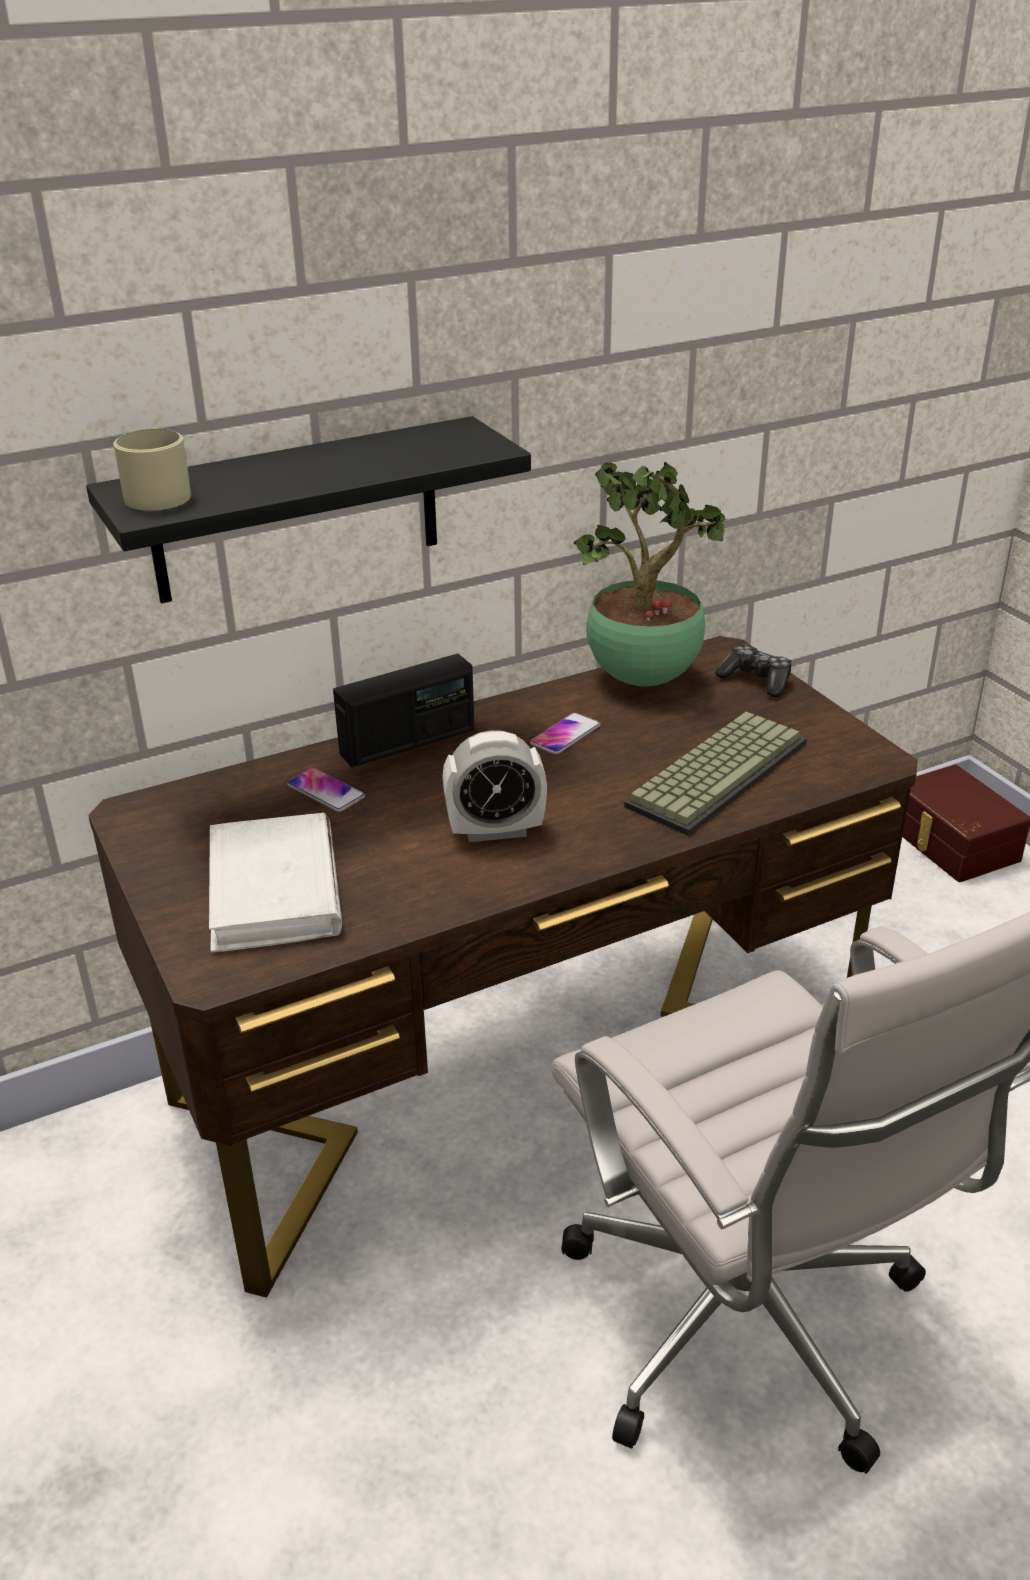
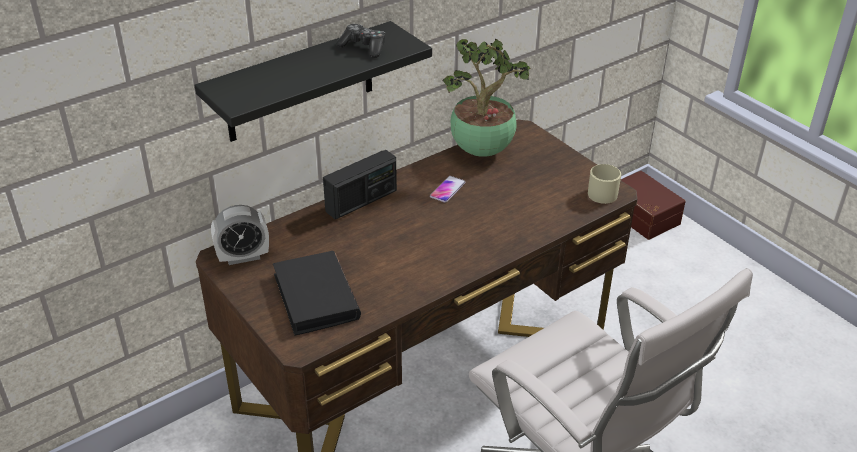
camera: 10 degrees left, 5 degrees up
beige mug [113,429,191,511] -> beige mug moved to [588,164,621,204]
white book [209,813,342,953] -> black book [273,251,361,336]
phone [287,768,365,812] -> none
alarm clock [442,730,547,842] -> alarm clock moved to [211,205,269,265]
keyboard [624,711,807,836] -> none
game controller [715,644,791,697] -> game controller moved to [336,24,385,58]

